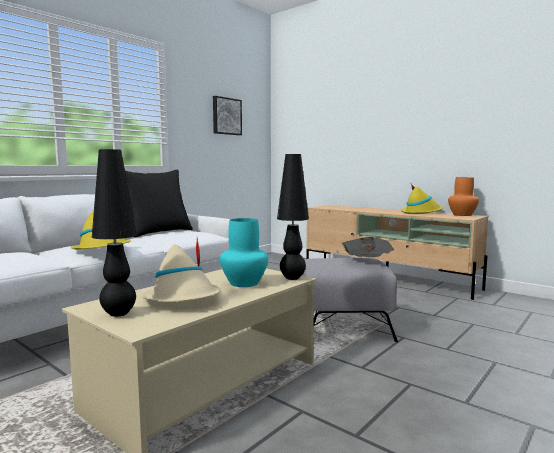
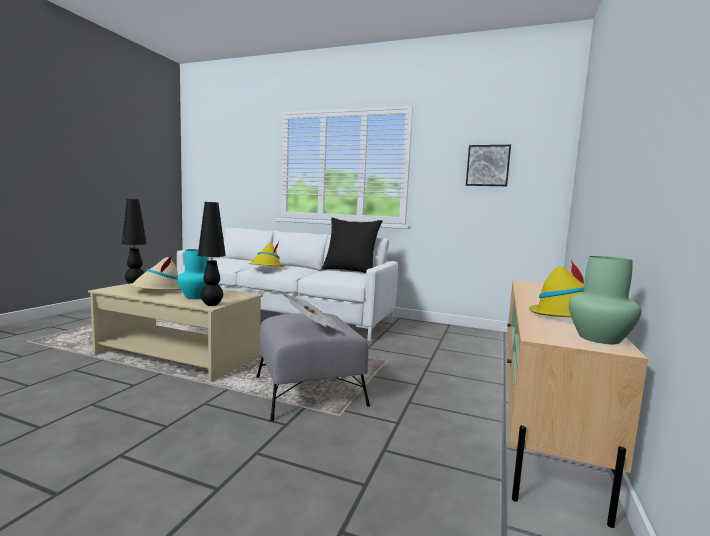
camera: 70 degrees right, 0 degrees up
orange vase [448,177,479,216] -> green vase [569,256,642,344]

